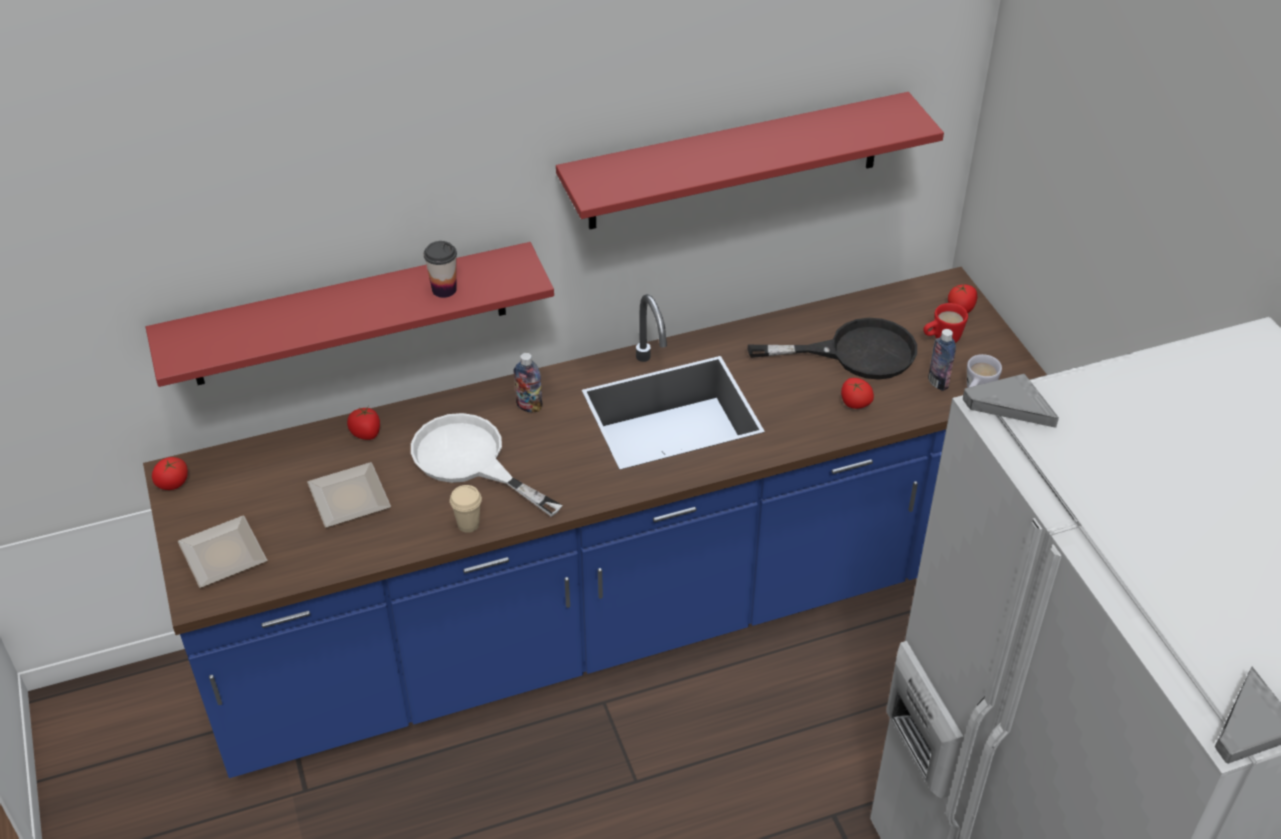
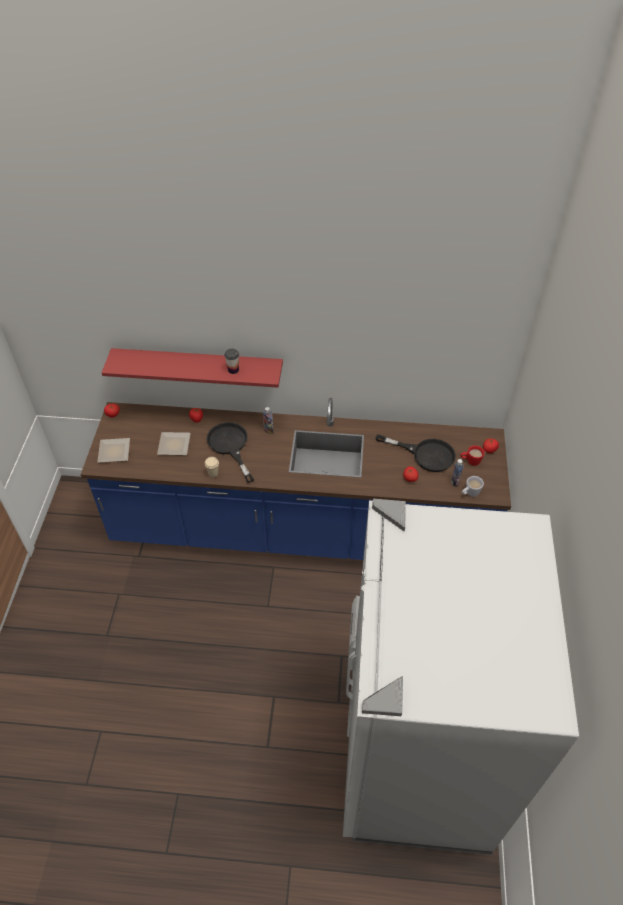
camera: 25 degrees right, 5 degrees up
white frying pan [411,413,563,517] -> black frying pan [206,422,254,483]
red shelf [556,92,944,229] -> none

